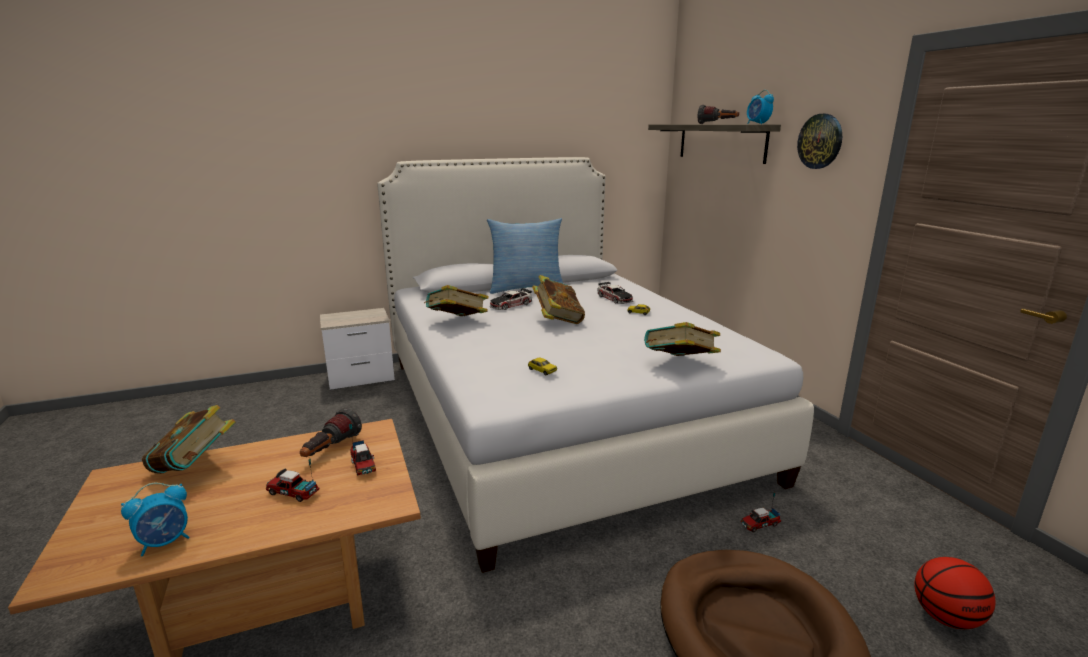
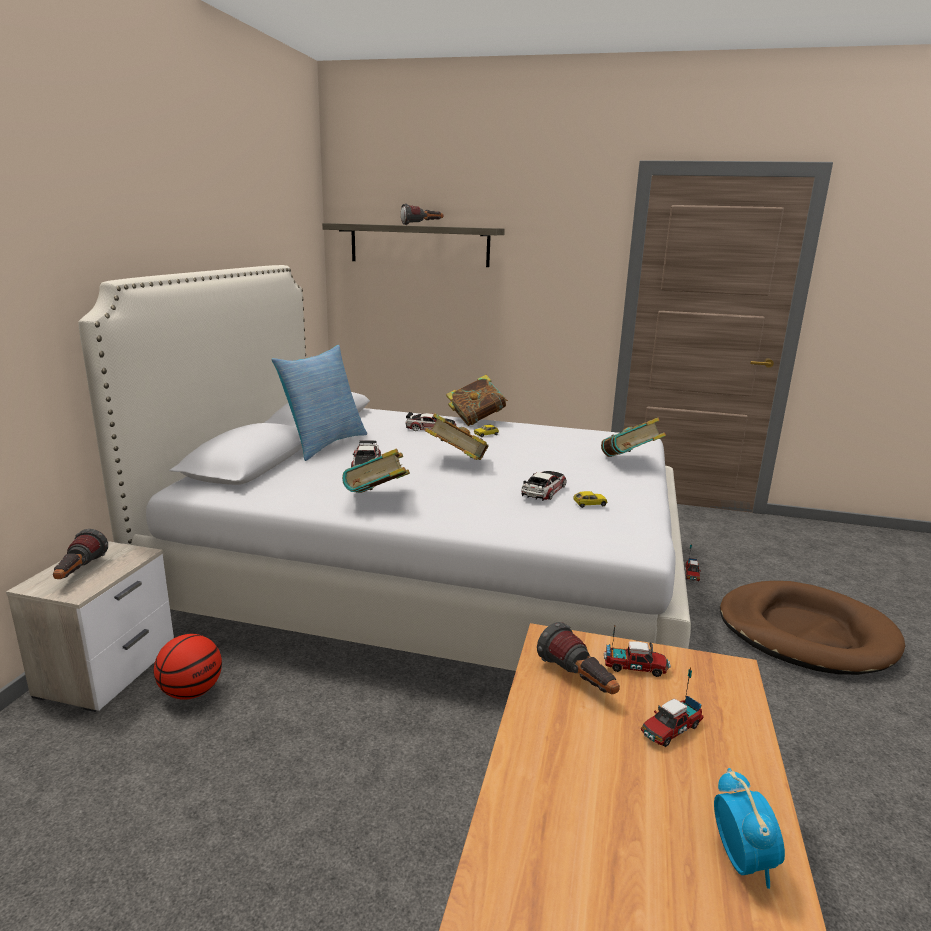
camera: 55 degrees left, 0 degrees up
book [142,405,236,474] -> book moved to [446,375,508,426]
alarm clock [747,90,774,124] -> none
wall clock [797,114,842,169] -> none
basketball [915,557,995,629] -> basketball moved to [154,634,222,700]
none -> flashlight [53,529,108,579]
none -> toy car [521,471,566,501]

